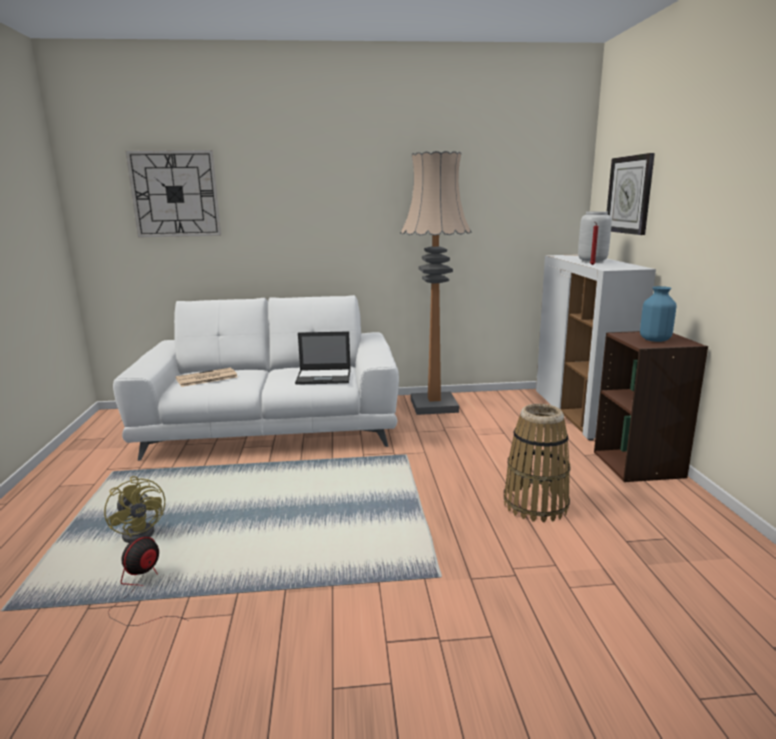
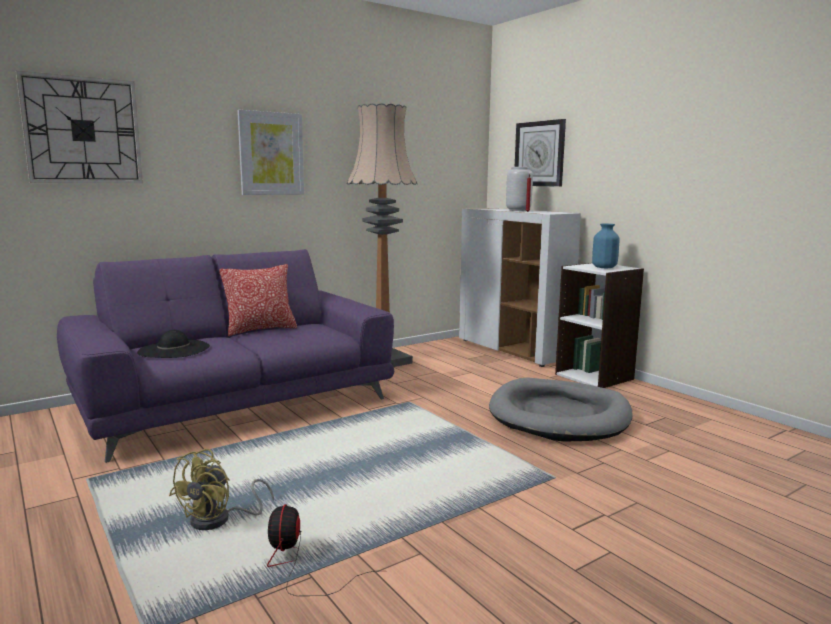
camera: 30 degrees left, 5 degrees down
yellow fan [104,476,165,543] -> yellow fan turned 90 degrees clockwise [169,449,274,530]
white sofa [113,295,399,461] -> purple sofa [57,249,394,463]
newspaper [175,367,237,387] -> black hat [137,330,210,358]
laptop [295,331,351,385] -> none
basket [504,404,571,522] -> grey dog bed [489,378,633,442]
brown bookcase [594,331,708,482] -> white bookcase [555,263,644,388]
none -> pillow [219,264,297,336]
none -> picture [237,110,304,195]

